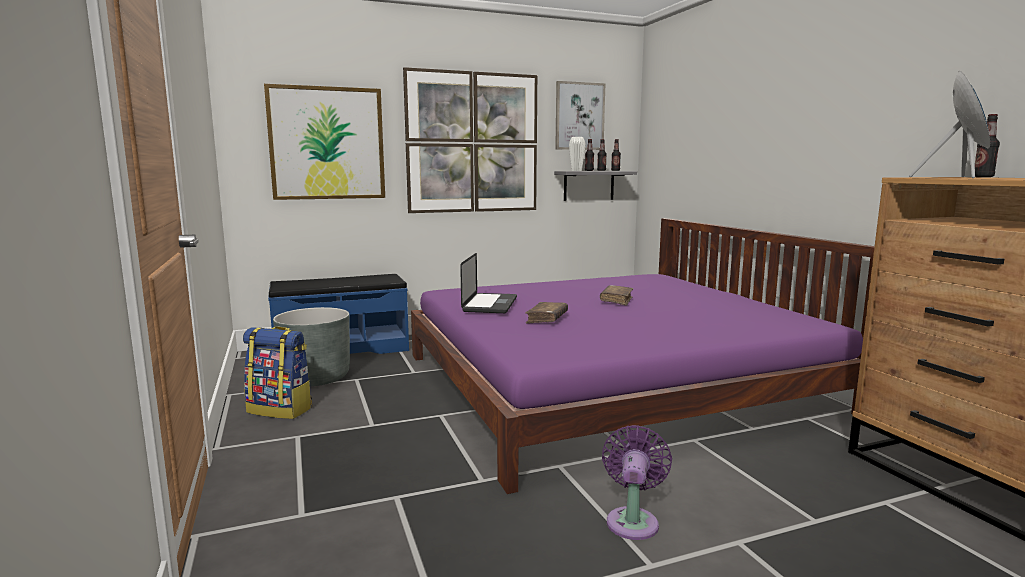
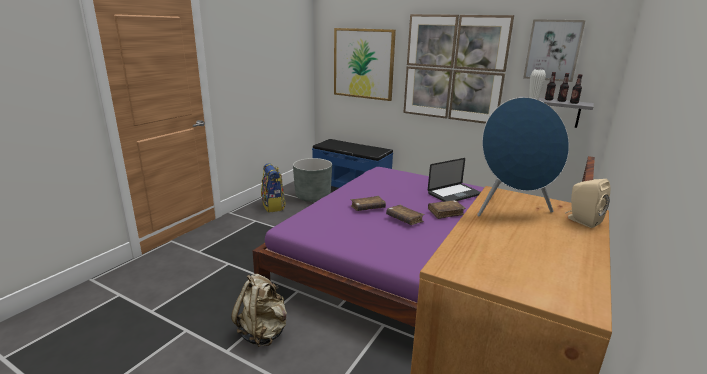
camera: 50 degrees right, 10 degrees up
laptop [460,253,517,313] -> laptop moved to [428,158,481,202]
purple fan [602,425,672,540] -> beige backpack [231,274,287,347]
bottle [975,114,1000,177] -> beige speaker [565,179,610,228]
none -> brown book [386,205,425,225]

